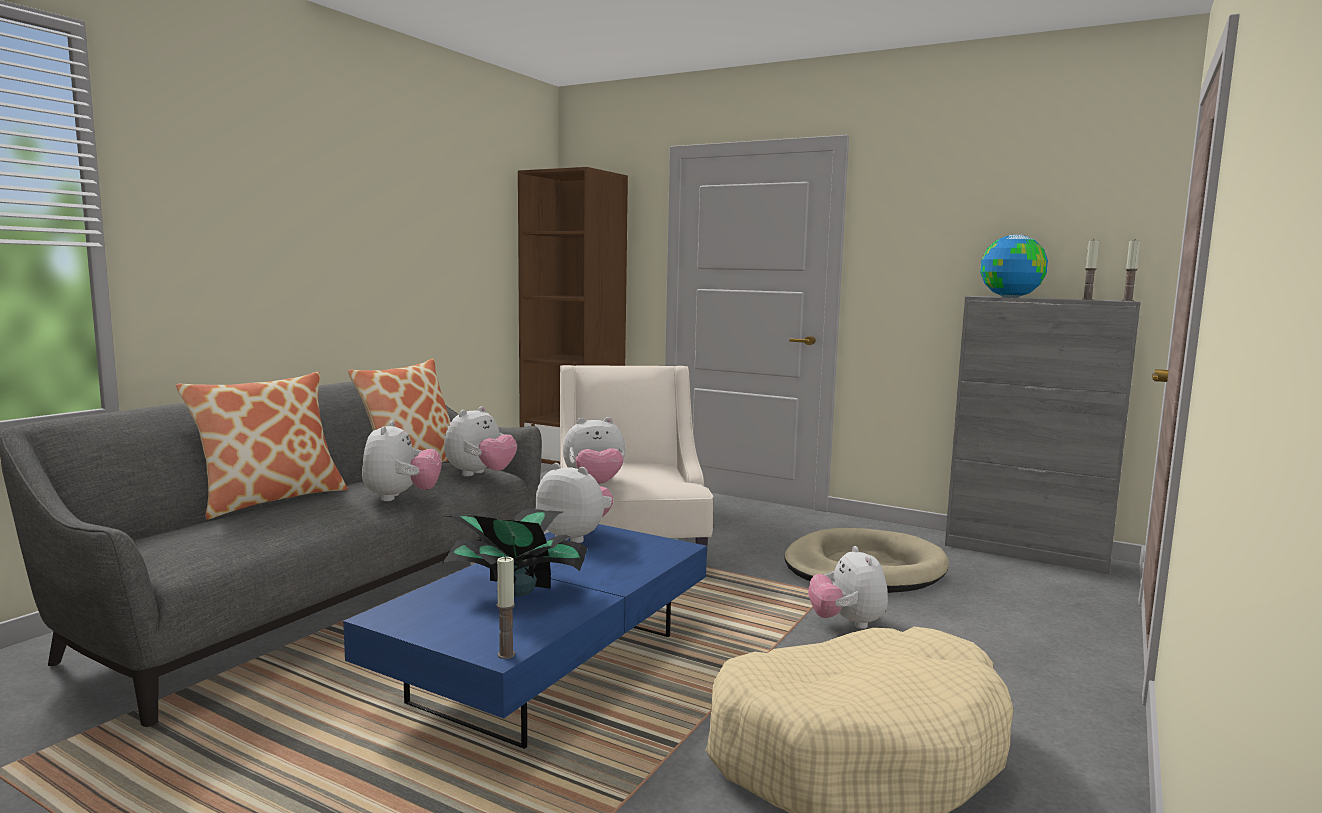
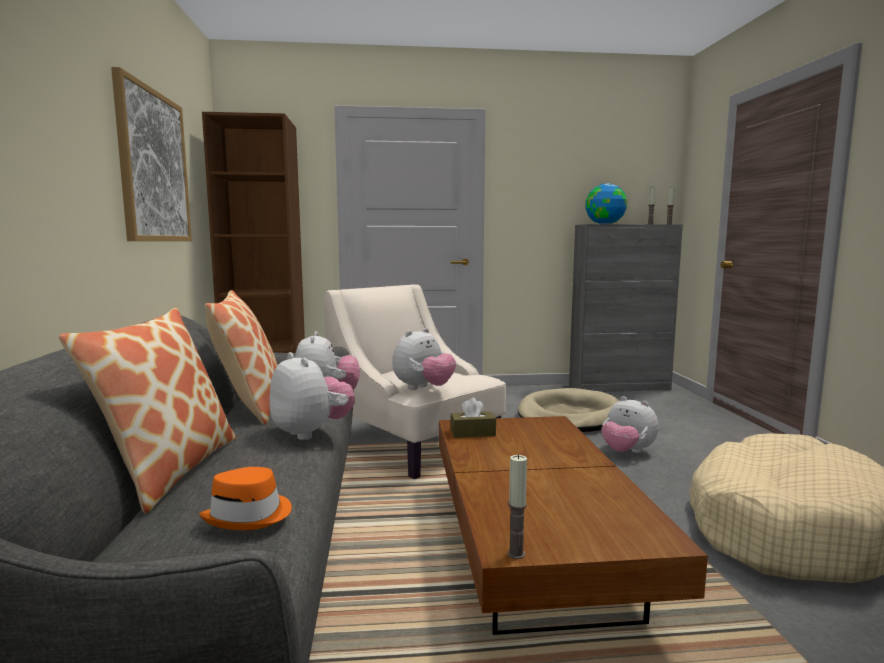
camera: 35 degrees left, 0 degrees up
blue coffee table [343,524,707,749] -> brown coffee table [439,416,708,635]
potted plant [443,509,588,596] -> none
candle [497,556,515,659] -> candle moved to [507,455,527,559]
plush toy [536,463,614,543] -> brown tissue box [450,398,496,438]
none -> picture [111,67,192,241]
none -> orange hat [199,467,292,530]

